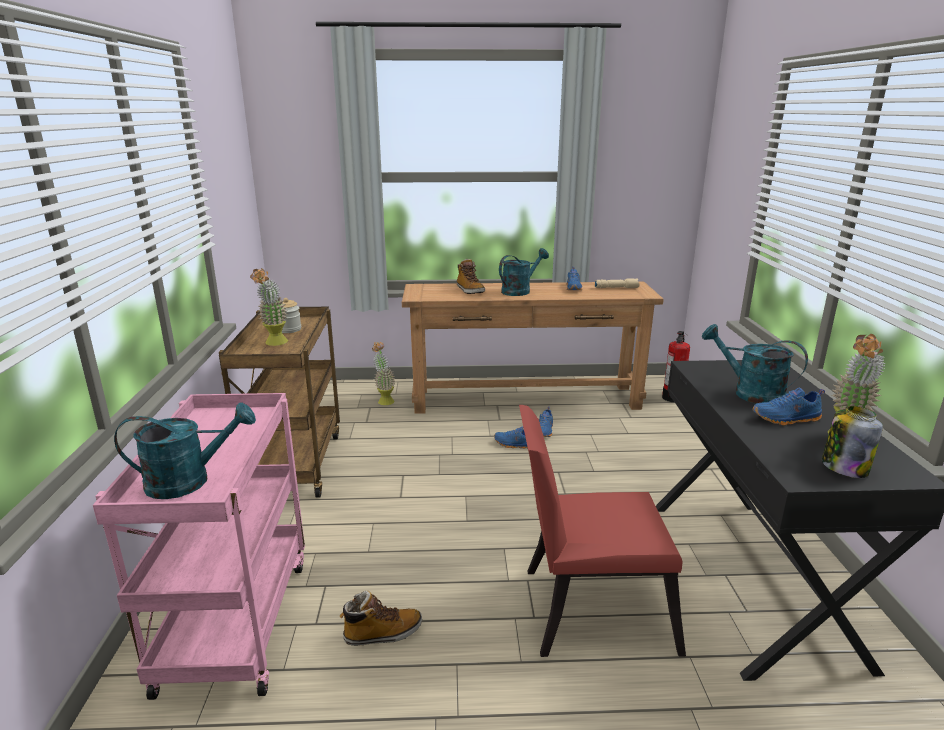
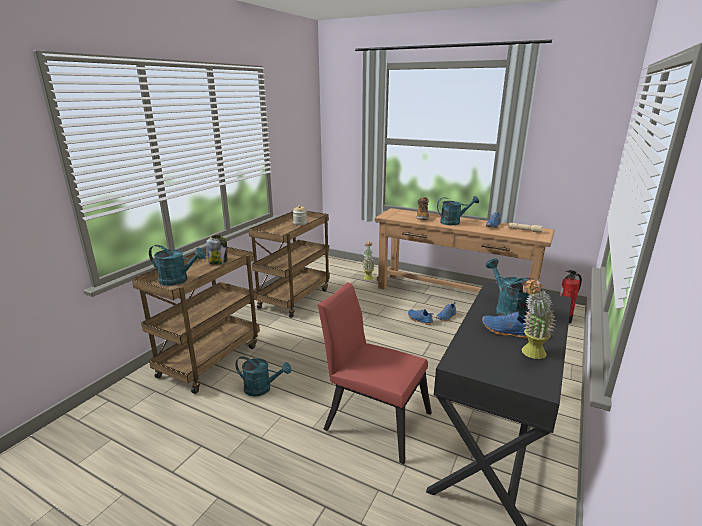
camera: 30 degrees right, 0 degrees up
pink cart [93,393,305,700] -> brown cart [132,247,260,394]
potted plant [250,268,288,346] -> none
boot [340,591,422,646] -> turquoise watering can [235,356,291,396]
jar [822,406,883,478] -> jar moved to [206,235,227,265]

